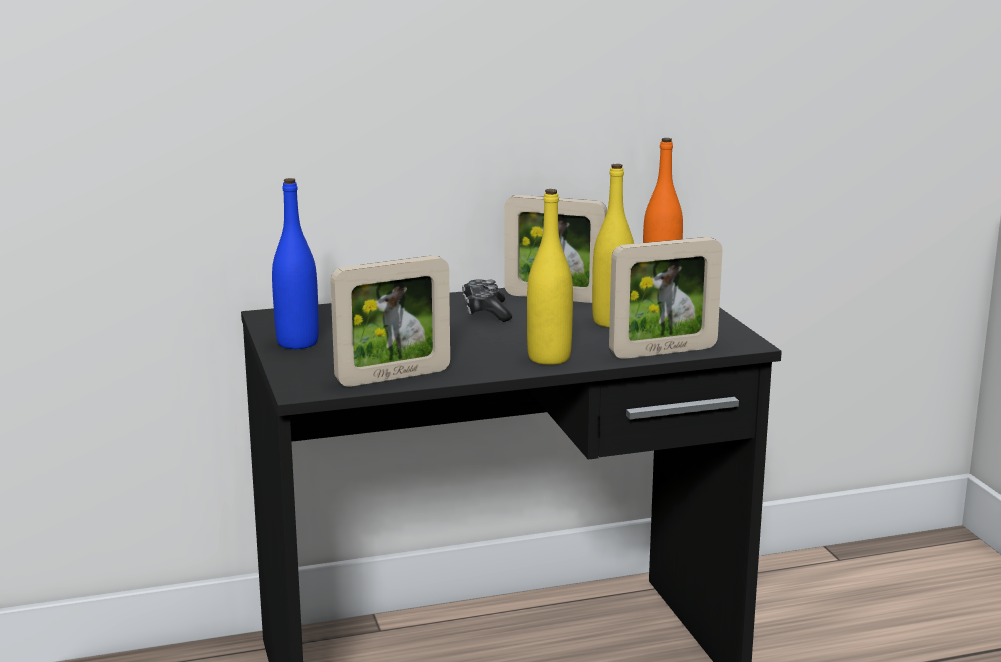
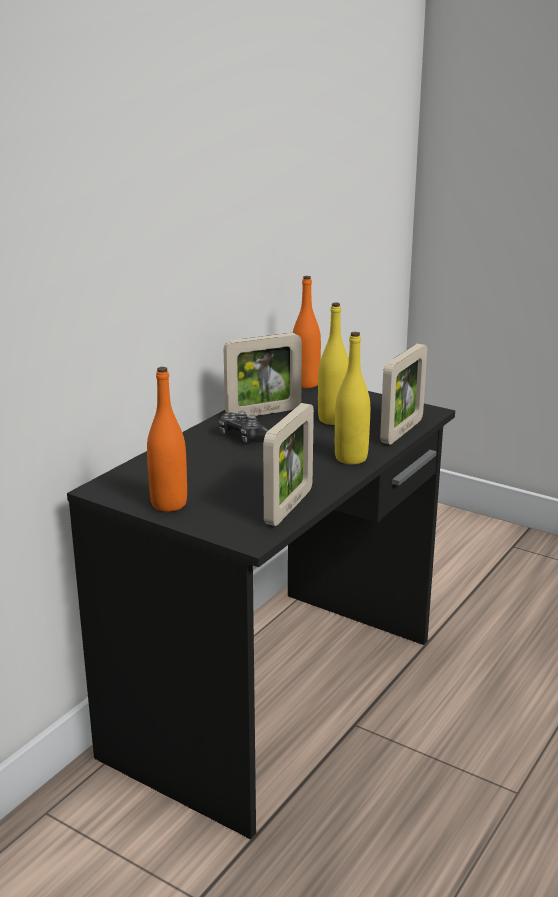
camera: 40 degrees left, 5 degrees up
blue bottle [272,178,319,349] -> orange bottle [147,367,187,512]

